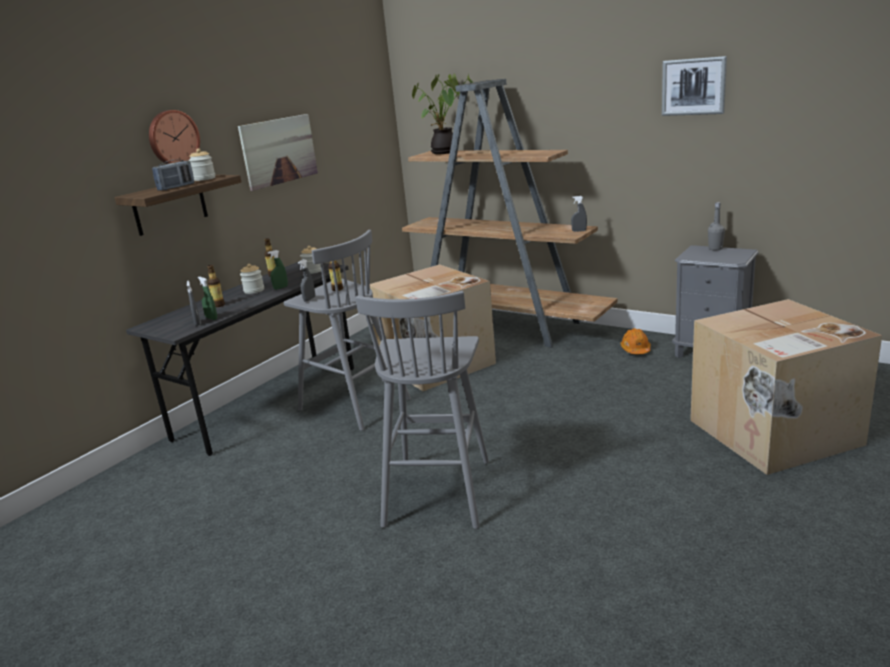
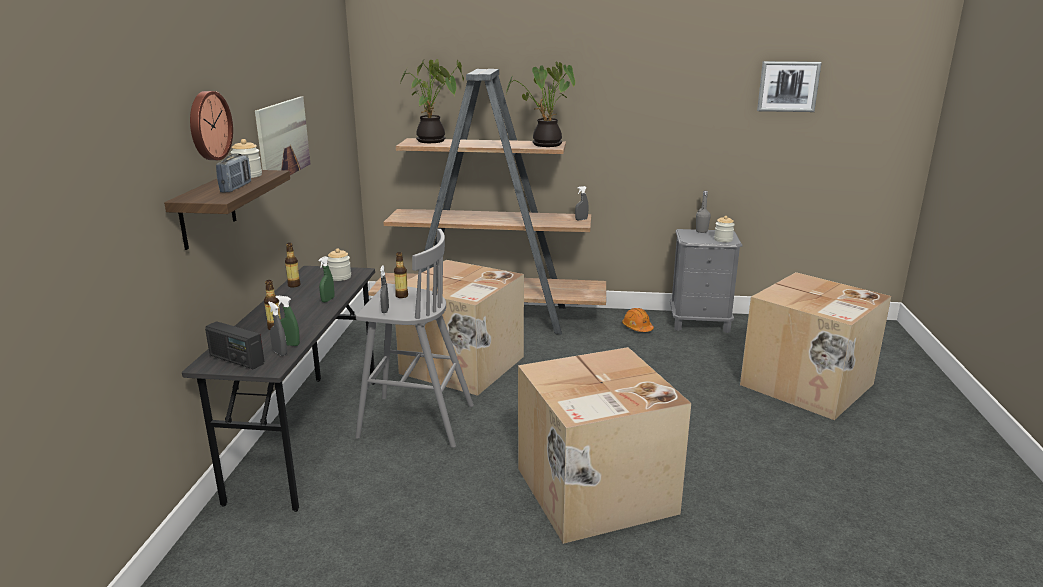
camera: 30 degrees left, 0 degrees up
jar [240,264,264,294] -> jar moved to [714,216,735,242]
grey stool [355,291,489,529] -> cardboard box [518,347,691,544]
picture [662,56,727,116] -> picture moved to [757,61,822,112]
none -> radio [205,321,264,369]
none -> potted plant [506,61,575,147]

